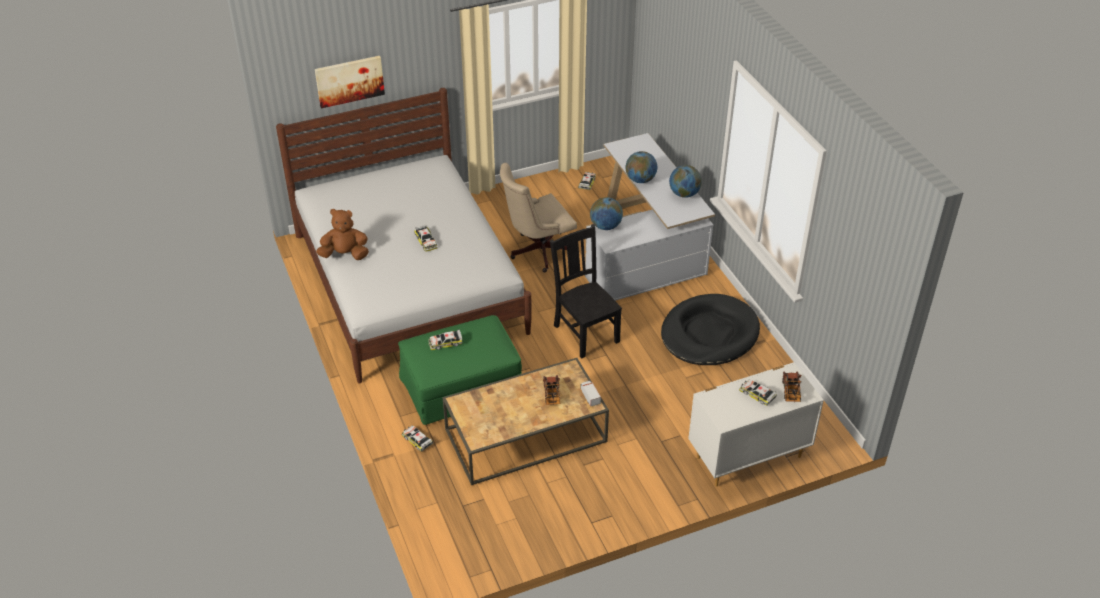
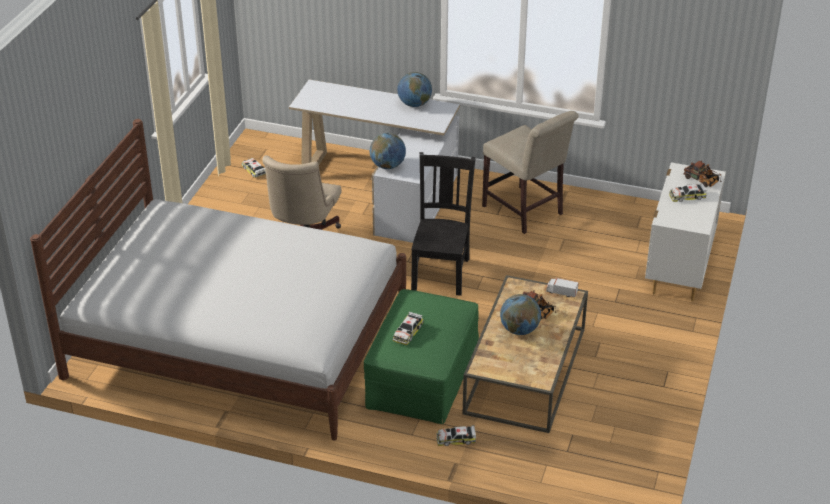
camera: 50 degrees left, 5 degrees down
picture [315,56,385,108] -> none
brown plush toy [316,209,369,260] -> none
toy car [414,225,437,252] -> none
black chair [550,224,622,359] -> black chair turned 90 degrees clockwise [411,152,475,296]
globe [626,151,657,183] -> globe moved to [500,294,541,335]
black dog bed [661,294,760,365] -> beige chair [482,111,579,234]

